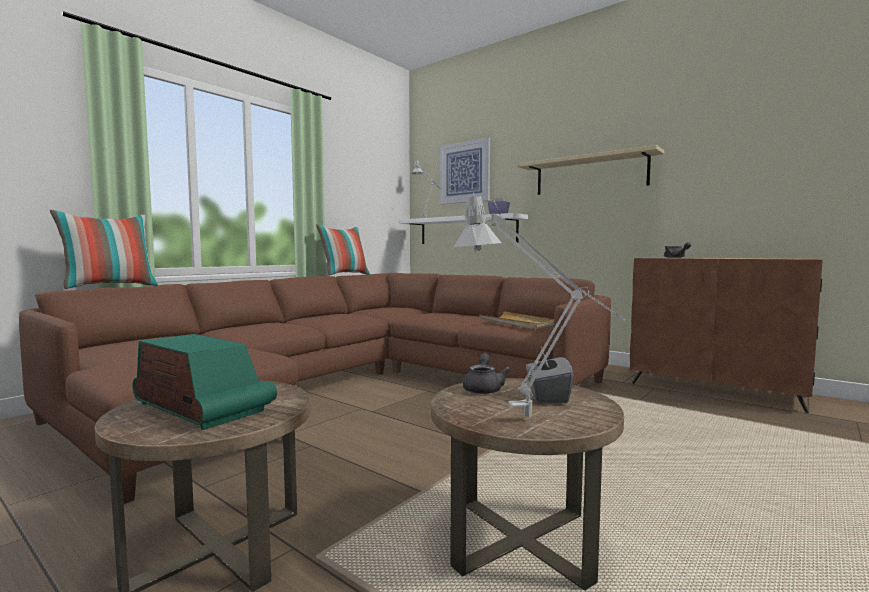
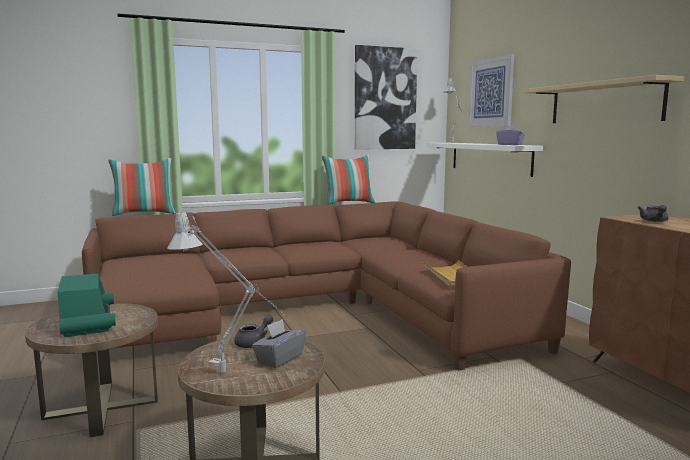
camera: 30 degrees right, 5 degrees up
none -> picture [355,45,417,150]

